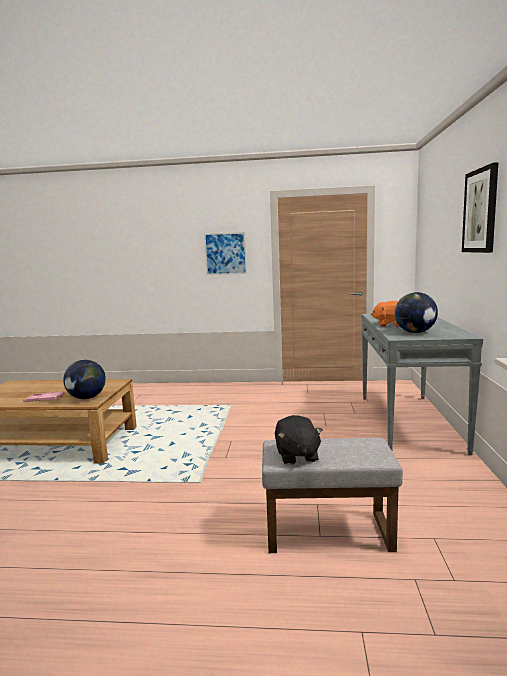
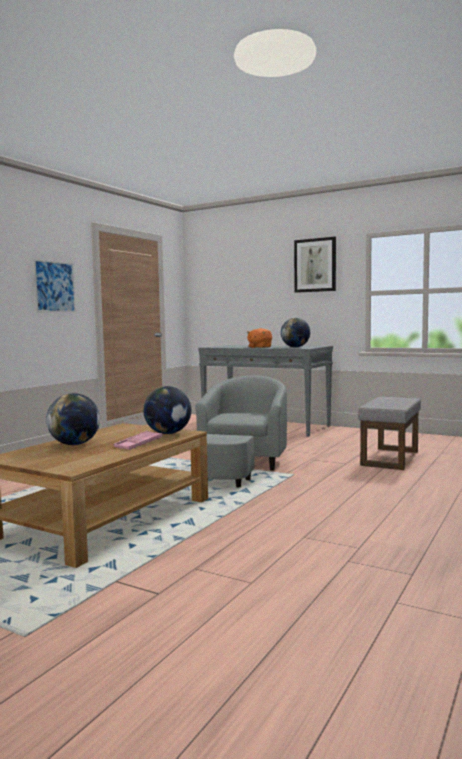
camera: 65 degrees left, 5 degrees down
black plush toy [275,415,323,465] -> none
none -> globe [46,393,100,445]
none -> grey armchair [195,375,287,487]

